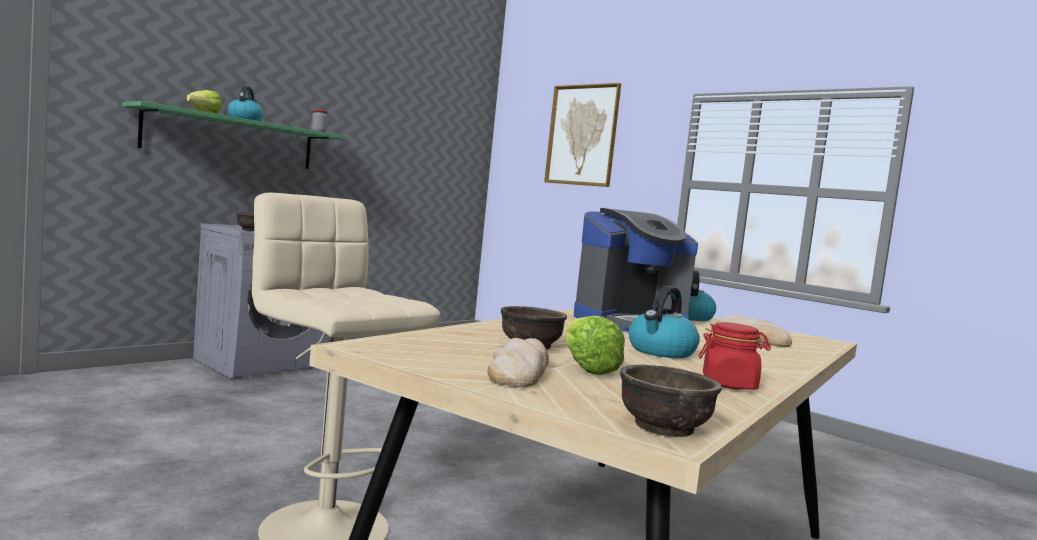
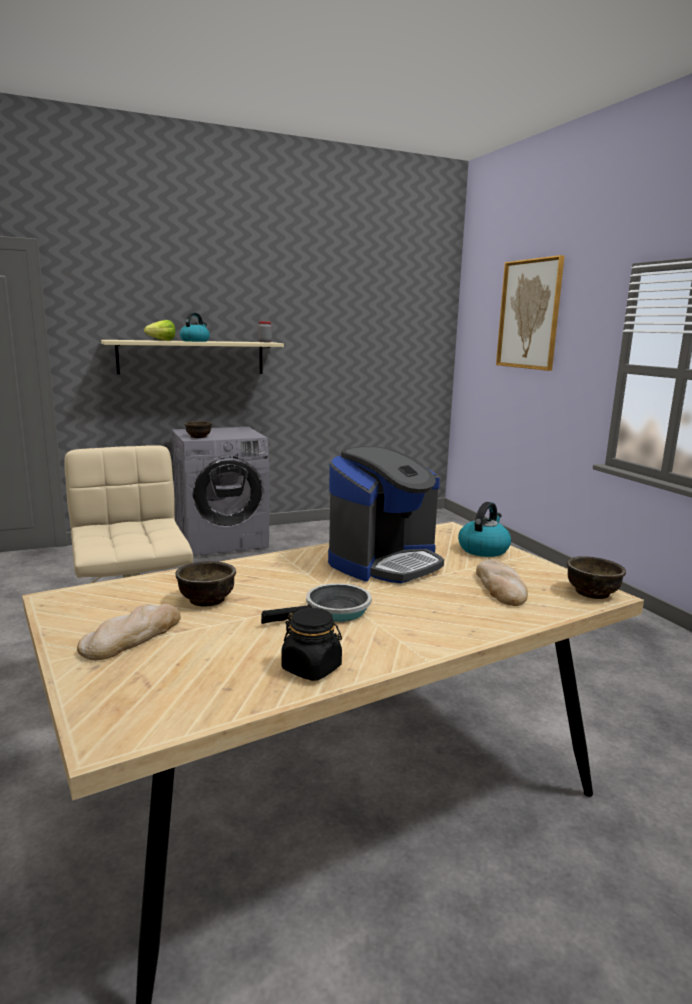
camera: 25 degrees right, 10 degrees up
green shelf [122,101,345,169] -> beige shelf [101,340,284,374]
lettuce [565,315,625,375] -> none
coffee machine [574,208,698,332] -> coffee machine turned 45 degrees counterclockwise [328,446,444,583]
brown bowl [620,365,722,437] -> brown bowl moved to [567,556,626,599]
kettle [629,286,700,358] -> frying pan [261,583,372,624]
red jar [699,322,771,390] -> black jar [282,608,342,681]

